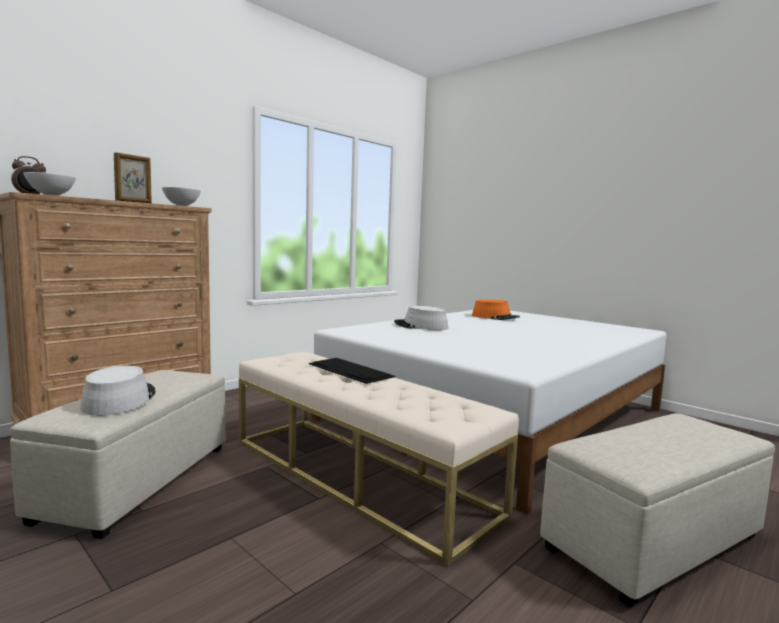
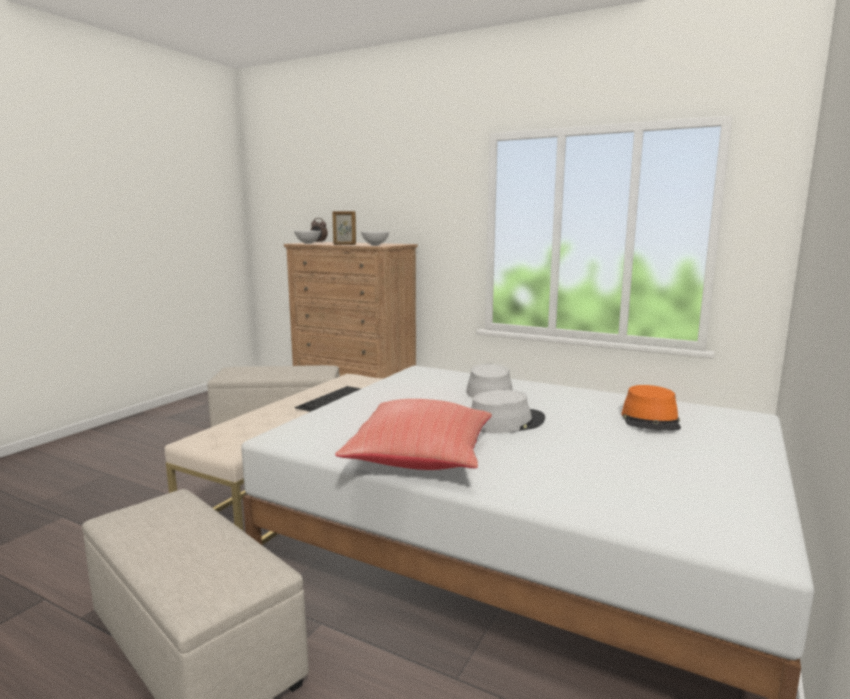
camera: 75 degrees right, 5 degrees up
grey hat [80,365,156,416] -> grey hat moved to [471,390,545,433]
none -> red pillow [335,399,492,470]

